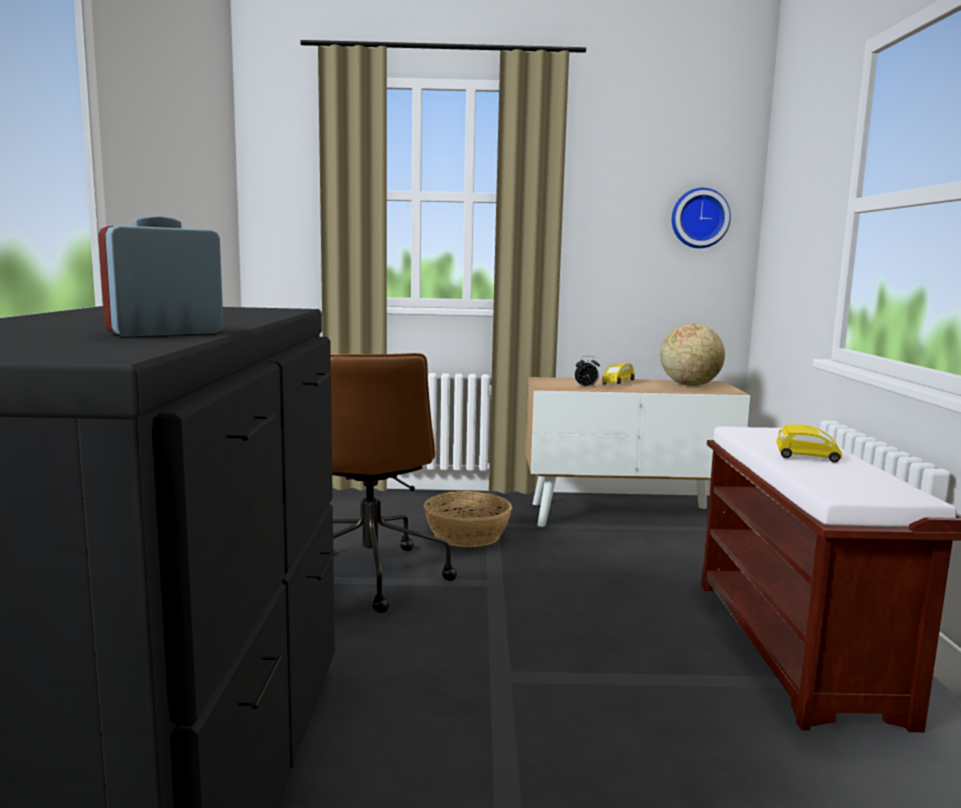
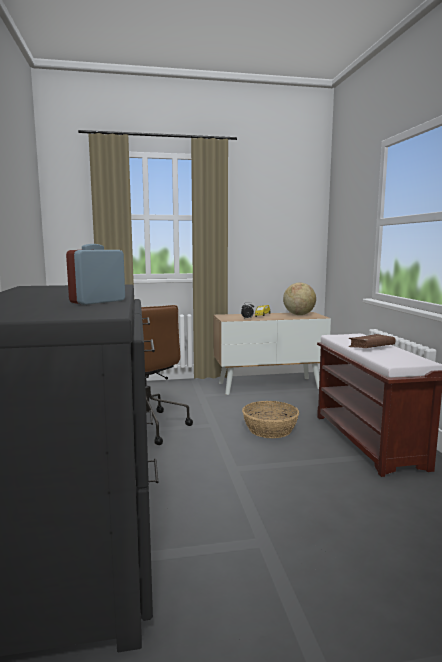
camera: 10 degrees left, 0 degrees up
basket [424,491,512,547] -> basket moved to [242,401,299,438]
wall clock [672,188,731,248] -> none
yellow toy car [776,424,842,462] -> brown book [349,334,395,348]

